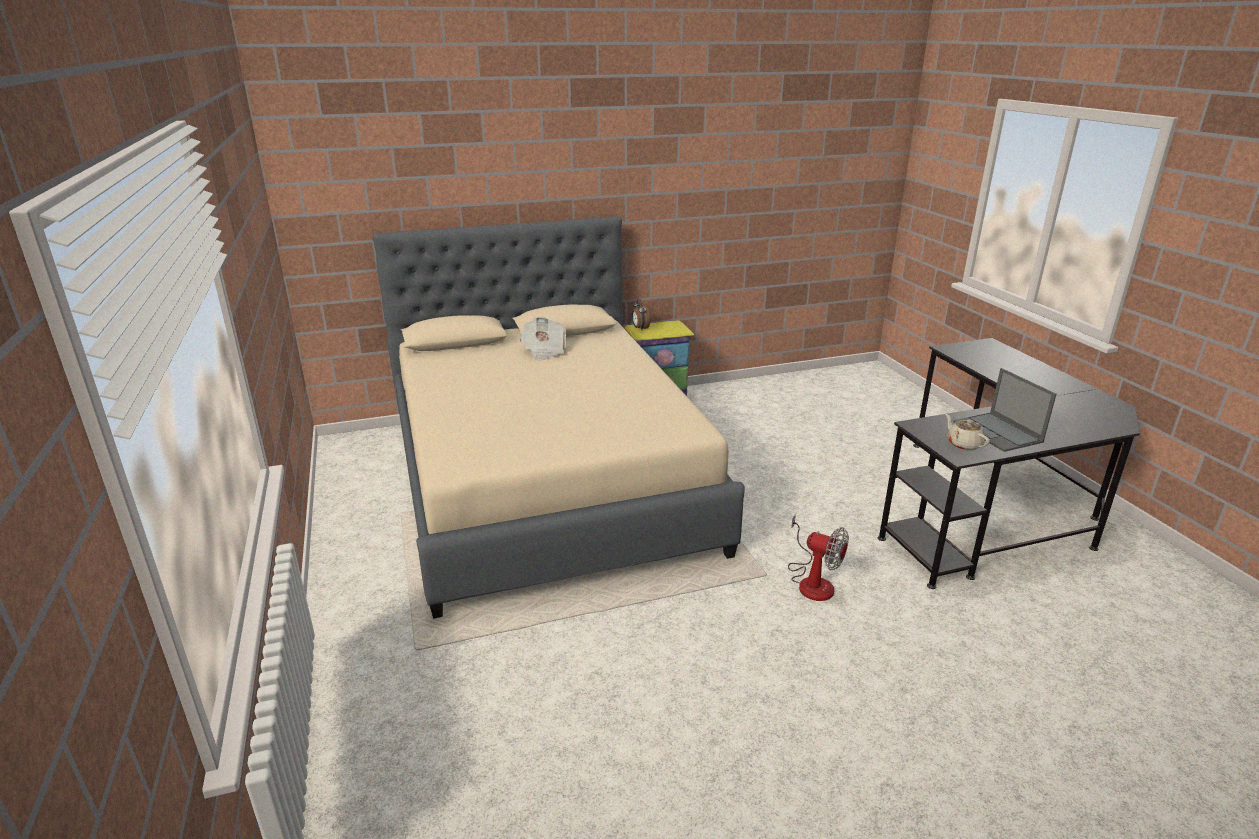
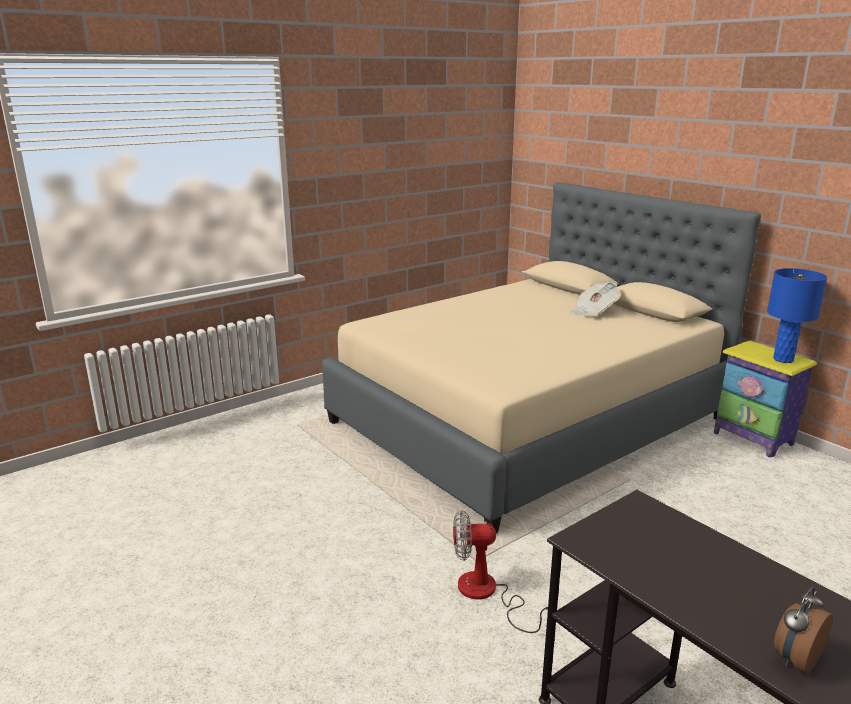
camera: 70 degrees right, 5 degrees down
alarm clock [631,299,650,330] -> alarm clock moved to [774,587,833,674]
fan [788,514,849,601] -> fan turned 75 degrees clockwise [453,510,548,633]
beige teapot [945,414,990,450] -> none
laptop [953,368,1056,452] -> none
none -> blue table lamp [767,268,827,363]

